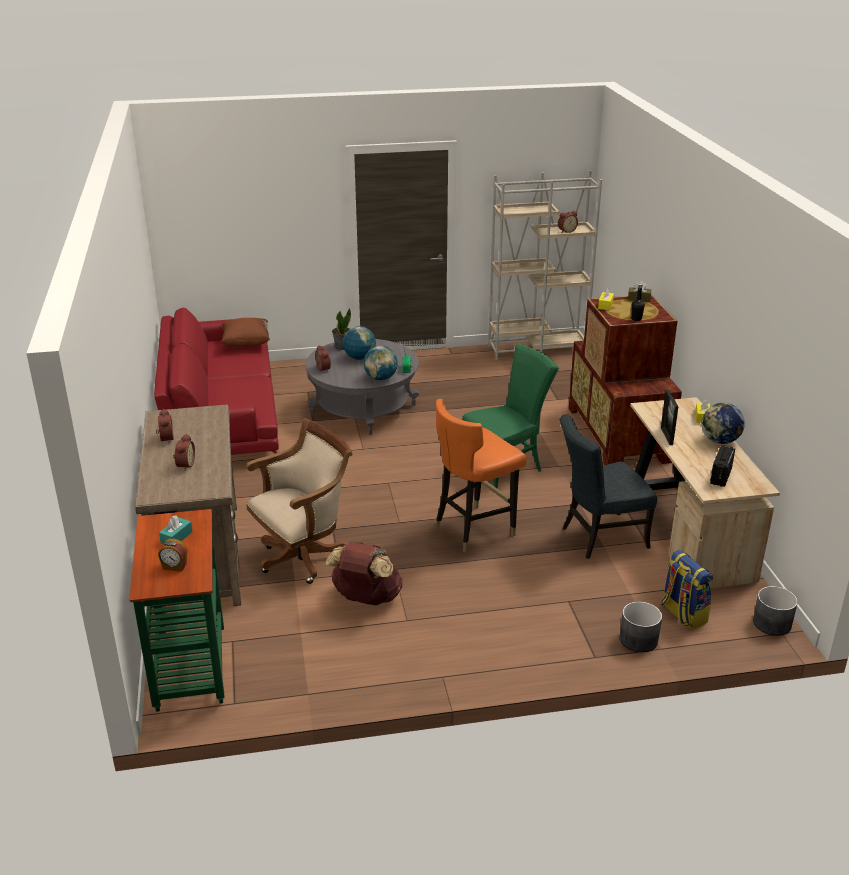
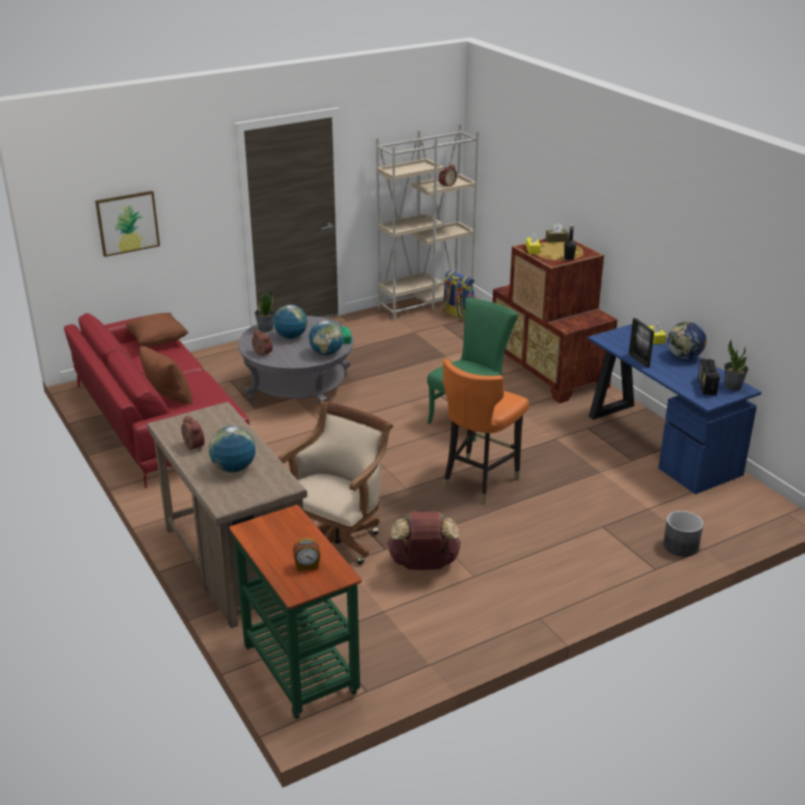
camera: 20 degrees left, 0 degrees up
turquoise tissue box [159,515,192,544] -> none
alarm clock [173,434,195,471] -> globe [209,426,256,472]
grey chair [560,414,657,559] -> none
beige desk [630,397,780,588] -> blue desk [588,324,761,494]
backpack [661,550,713,630] -> backpack moved to [443,270,474,320]
grey planter [753,586,798,636] -> none
none -> picture [95,191,160,257]
none -> brown pillow [139,346,193,405]
none -> potted plant [724,339,748,390]

